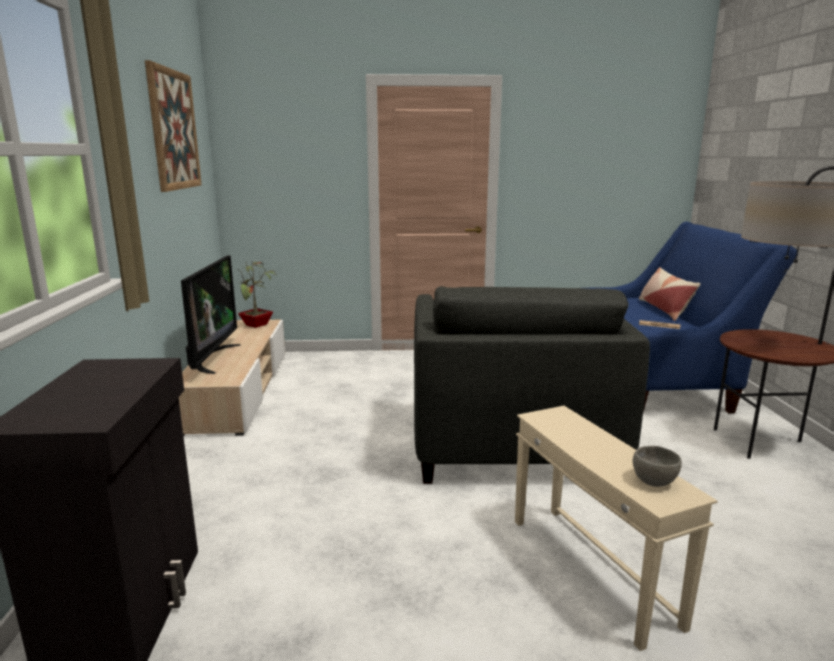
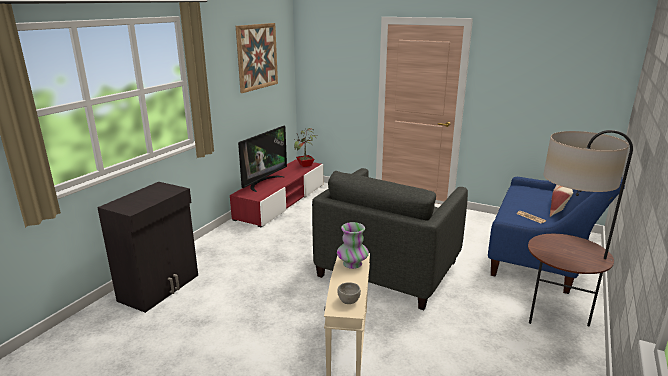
camera: 30 degrees right, 5 degrees up
beige tv stand [179,320,285,437] -> red tv stand [230,159,323,227]
none -> vase [337,222,369,269]

